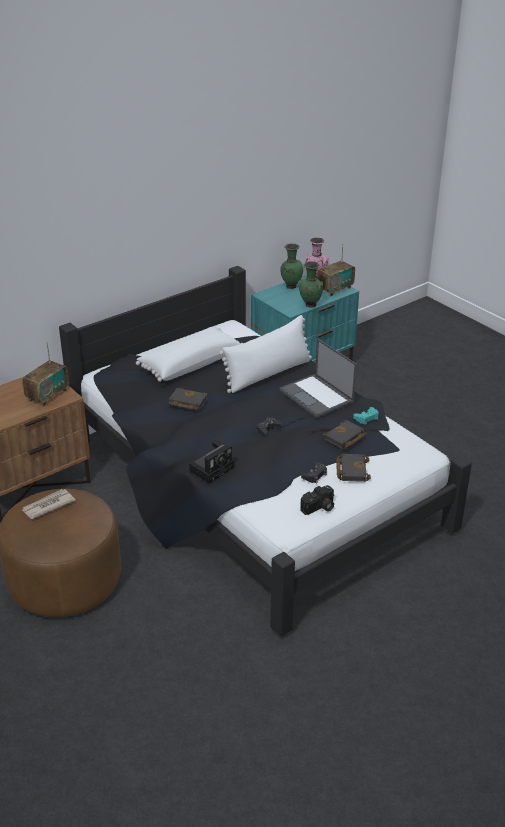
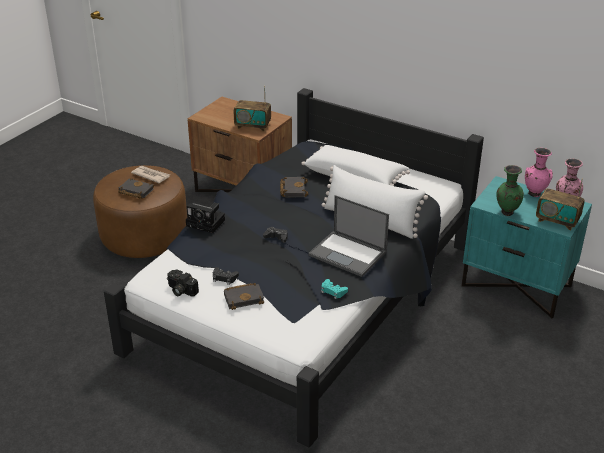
camera: 70 degrees right, 0 degrees up
laptop [279,338,357,418] -> laptop turned 90 degrees counterclockwise [308,195,389,277]
green vase [280,244,303,289] -> pink vase [525,148,553,197]
black book [323,420,367,449] -> black book moved to [118,178,154,199]

